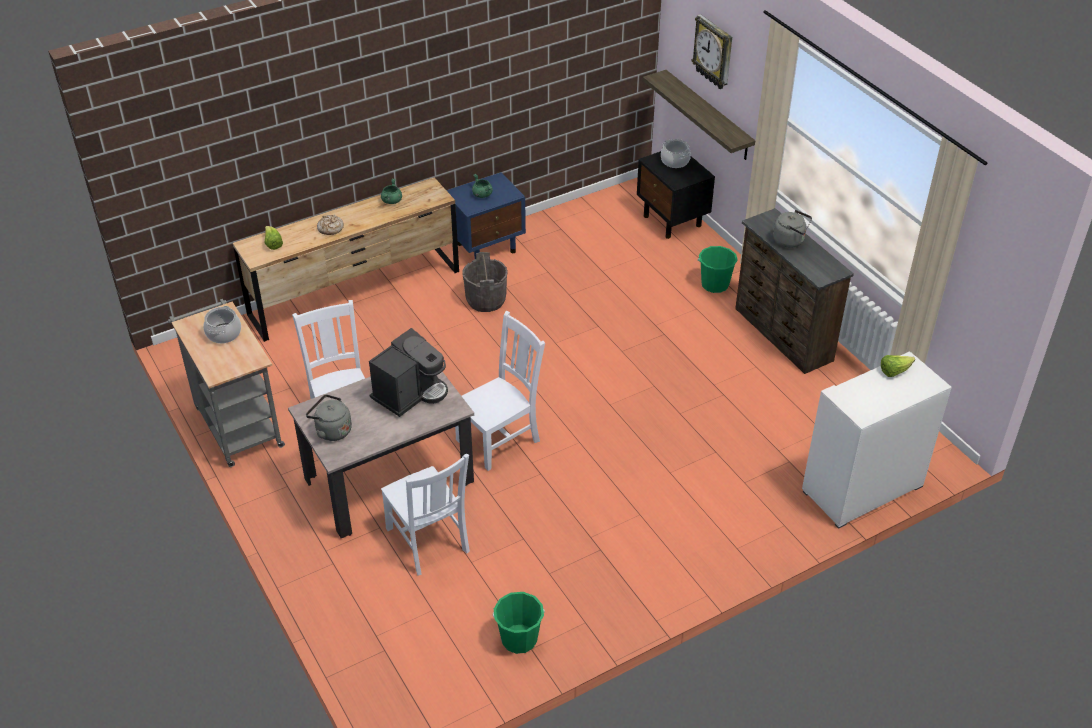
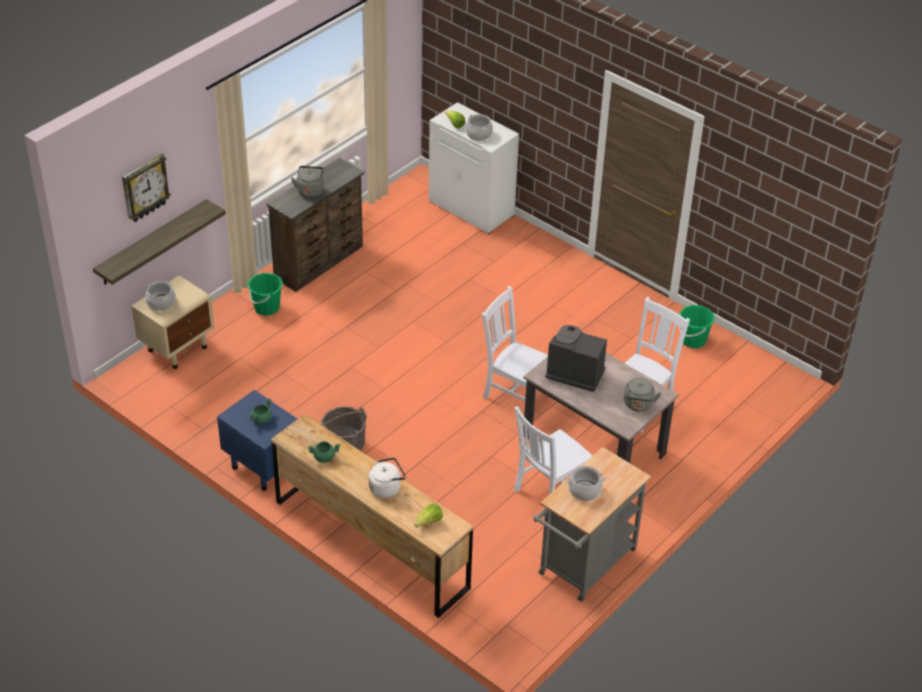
camera: 110 degrees left, 0 degrees up
bread [317,215,344,235] -> white kettle [369,457,406,498]
black nightstand [637,151,715,239] -> beige nightstand [131,276,215,369]
none -> cooking pot [466,114,493,141]

